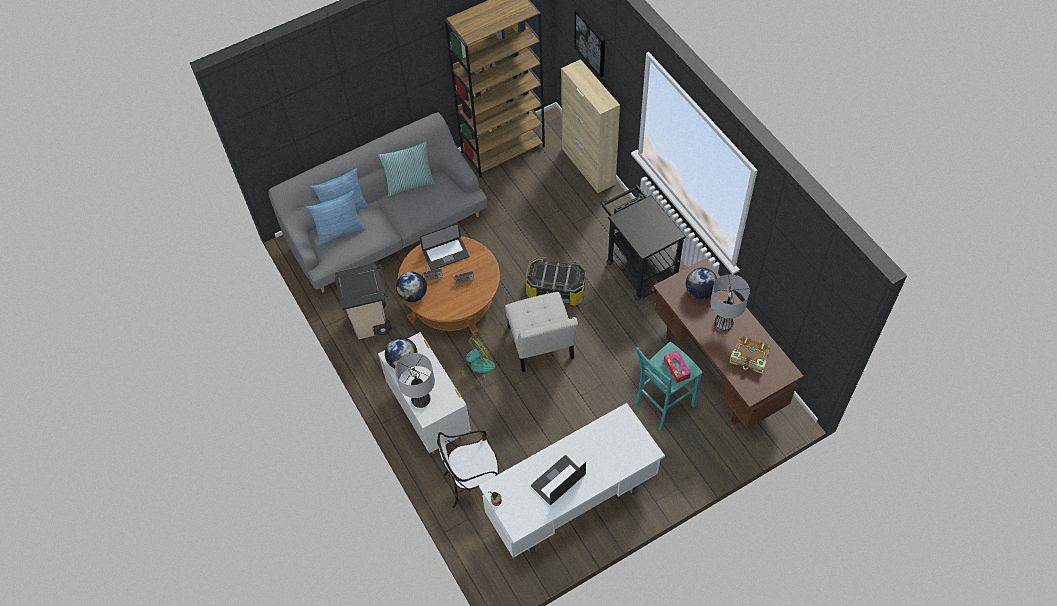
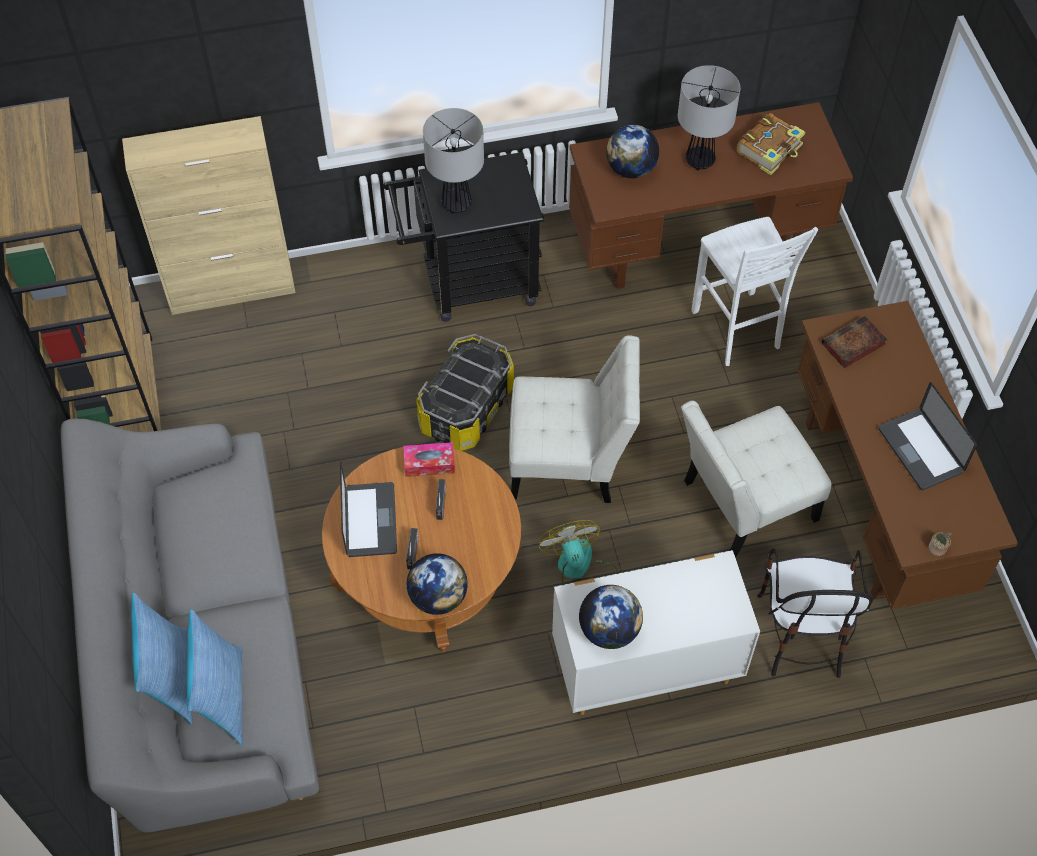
camera: 75 degrees left, 0 degrees up
beige trash can [335,263,391,339] -> none
pillow [378,142,436,196] -> none
table lamp [395,353,435,408] -> table lamp moved to [423,108,484,214]
white desk [479,403,665,558] -> brown desk [797,301,1018,610]
picture [574,9,605,77] -> none
turquoise stool [635,342,702,431] -> white stool [691,217,818,366]
tissue box [664,351,691,383] -> tissue box moved to [403,442,455,477]
none -> white chair [681,401,832,557]
none -> book [822,316,887,368]

